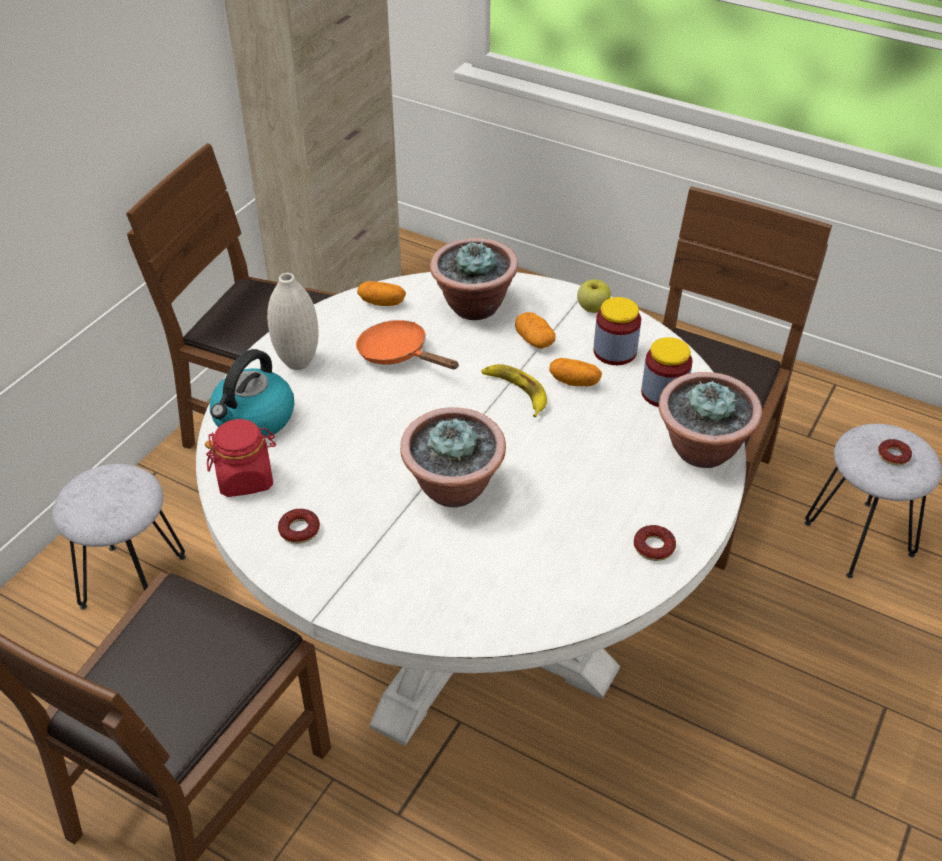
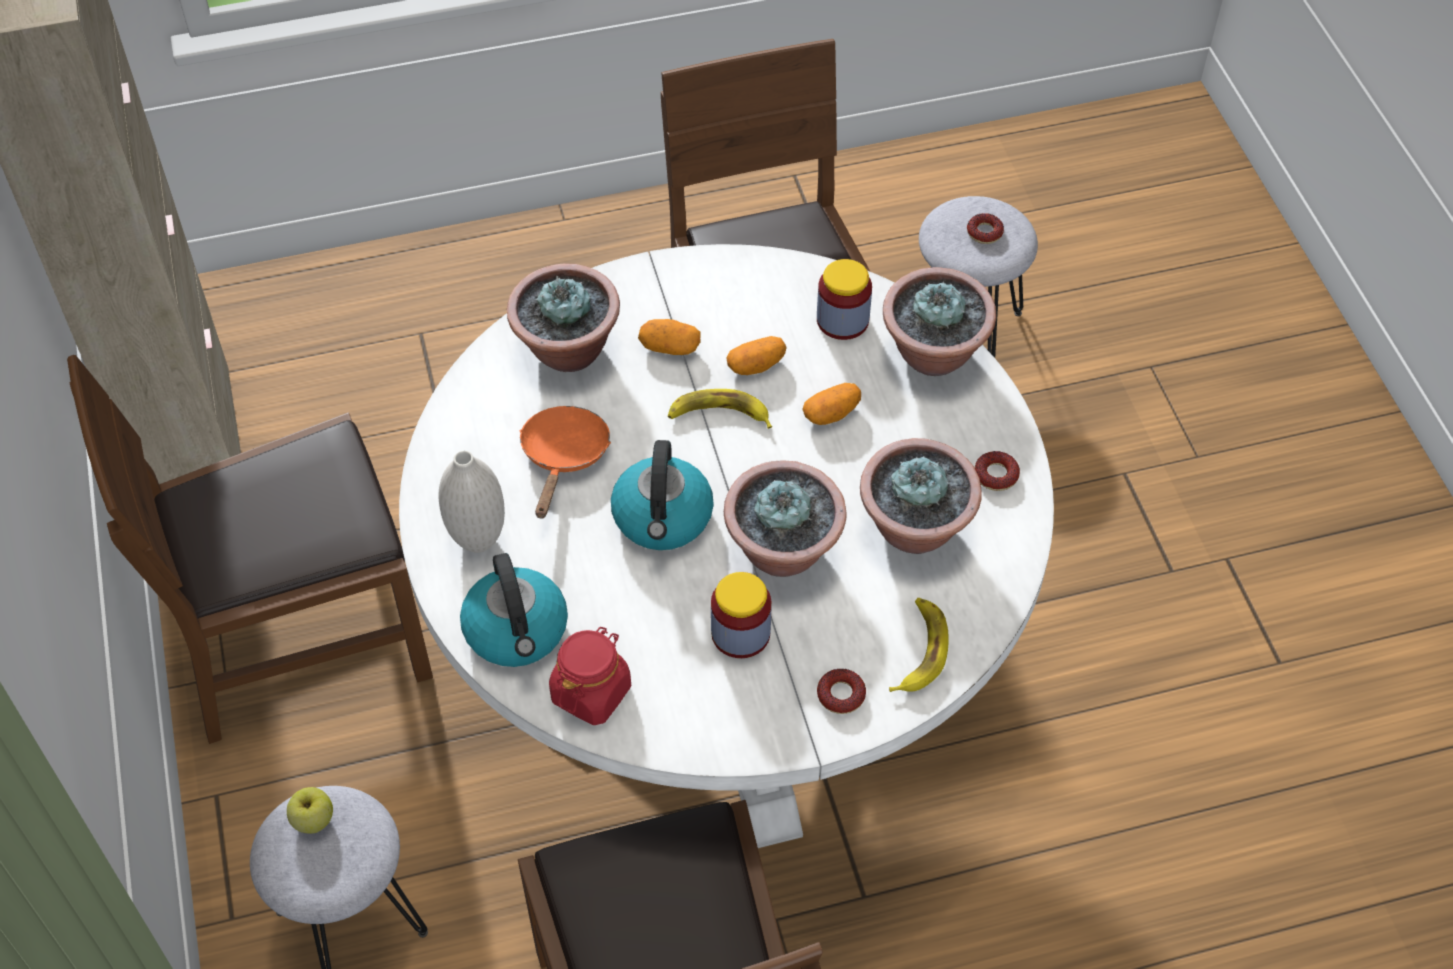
camera: 45 degrees left, 10 degrees up
donut [278,509,320,544] -> donut moved to [817,669,866,714]
orange frying pan [356,320,459,369] -> orange frying pan turned 105 degrees clockwise [519,406,611,519]
potato [357,281,406,306] -> potato moved to [802,383,861,425]
apple [577,279,611,313] -> apple moved to [287,787,333,834]
jar [594,297,641,365] -> jar moved to [711,572,772,658]
none -> kettle [611,440,714,550]
none -> potted plant [860,438,982,554]
none -> banana [889,598,949,692]

